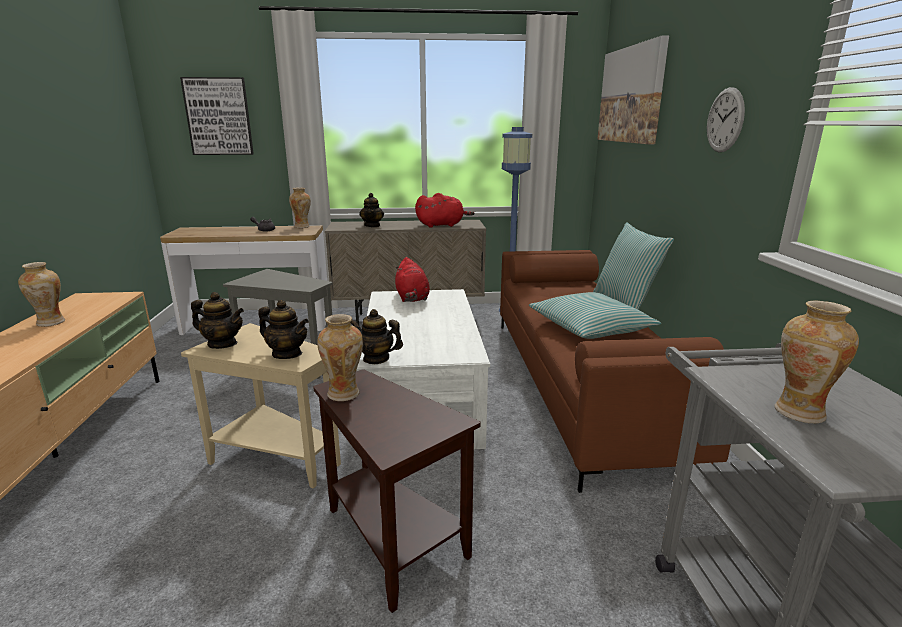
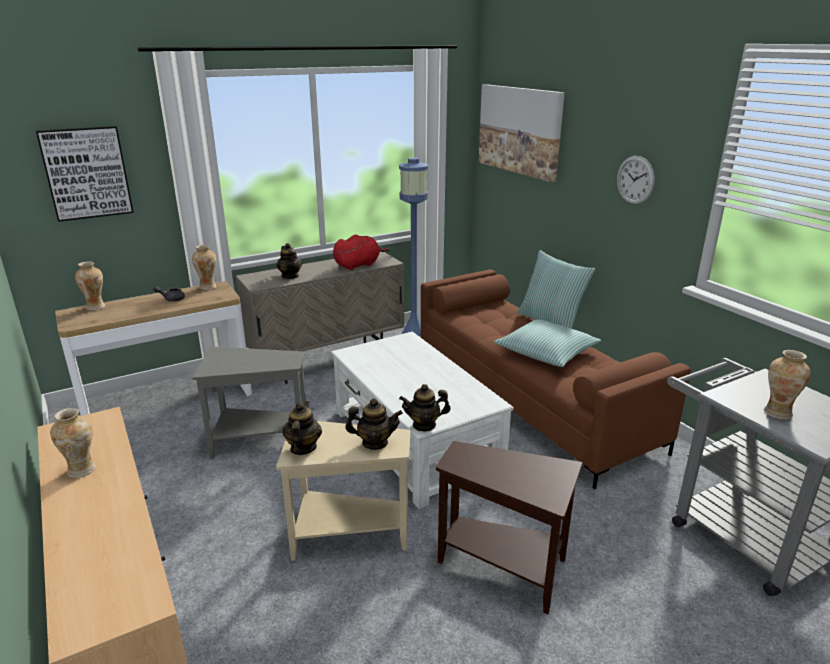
camera: 25 degrees left, 5 degrees up
teapot [191,292,244,349] -> teapot turned 75 degrees counterclockwise [283,401,322,455]
vase [317,314,363,401] -> vase moved to [75,261,105,310]
red plush toy [395,257,430,302] -> none

